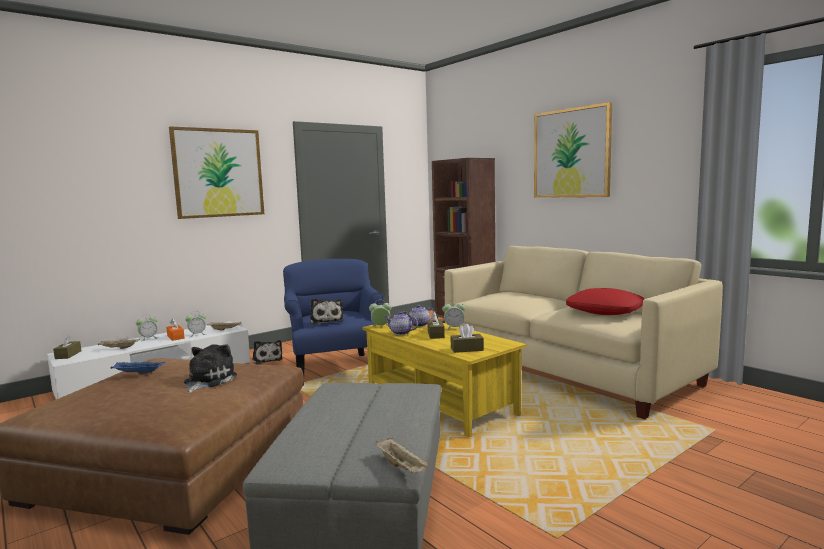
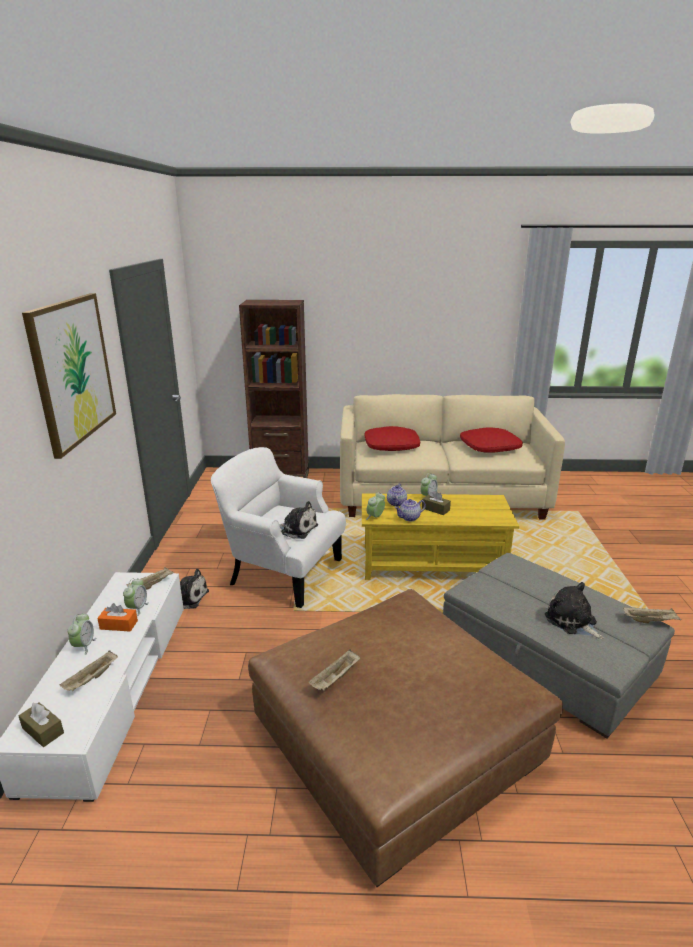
camera: 50 degrees left, 15 degrees up
blue tray [110,362,165,375] -> beige tray [309,649,360,691]
plush toy [184,344,237,393] -> plush toy moved to [545,582,604,639]
blue armchair [283,259,384,386] -> white armchair [211,447,346,608]
brown tissue box [451,324,484,353] -> none
picture [534,102,612,198] -> none
none -> red pillow [365,426,420,451]

